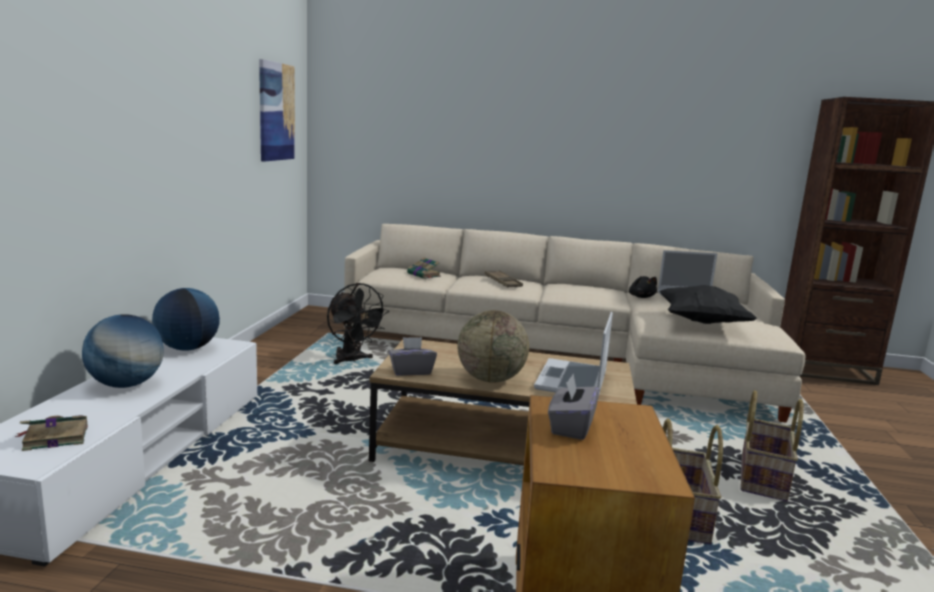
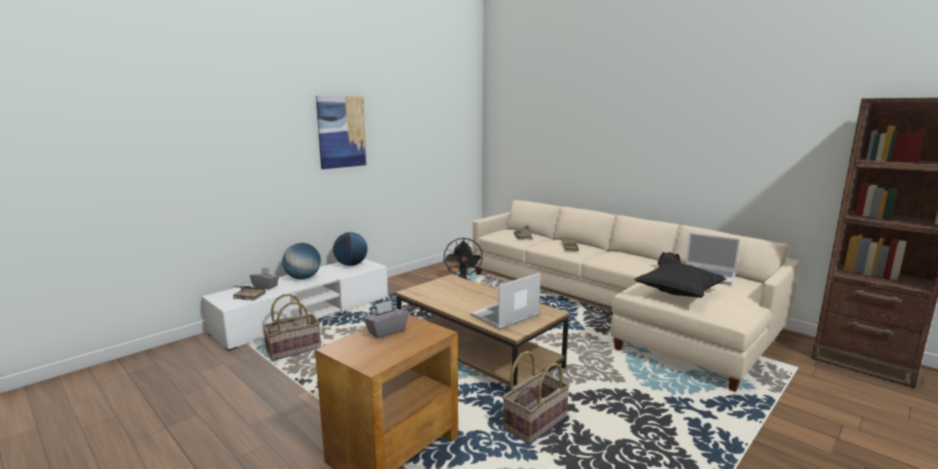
camera: 35 degrees right, 0 degrees up
picture [259,59,295,162] -> picture moved to [316,96,367,169]
grey tissue box [389,337,437,376] -> grey tissue box moved to [250,267,279,289]
globe [457,310,529,383] -> none
basket [740,390,804,502] -> basket moved to [262,294,321,361]

